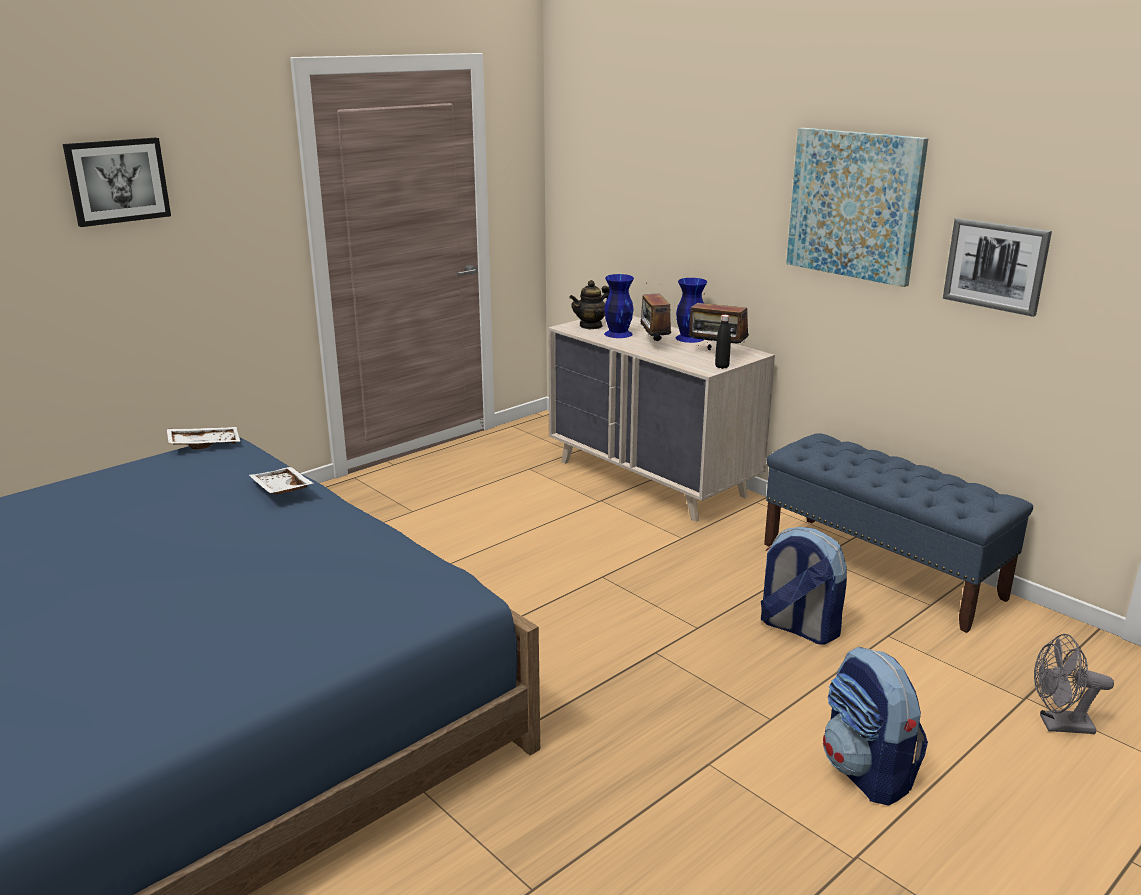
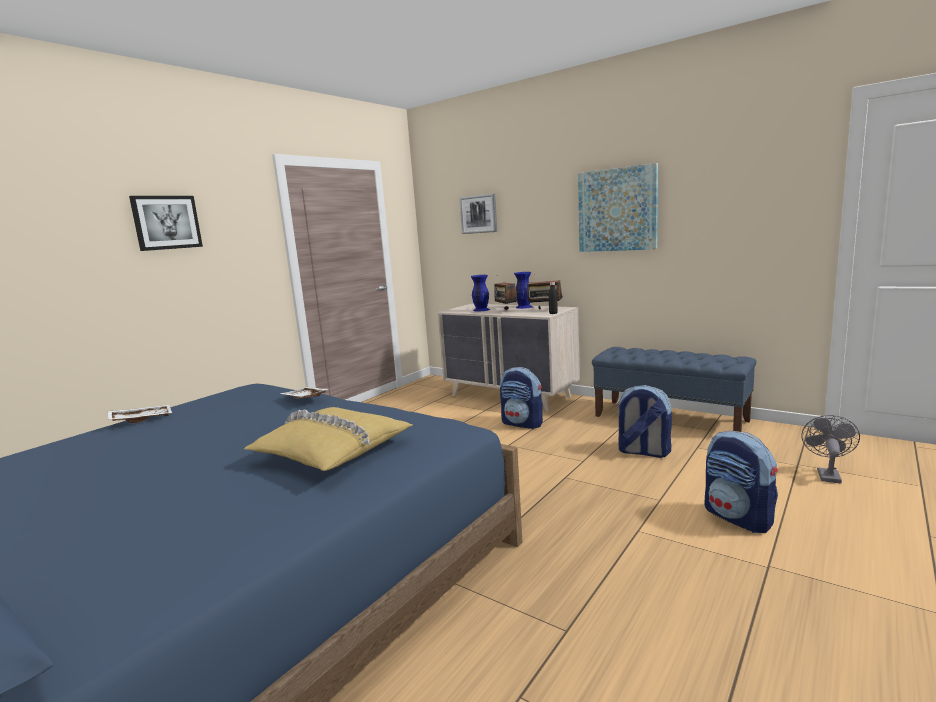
camera: 10 degrees left, 10 degrees down
white tray [167,427,240,449] -> white tray moved to [108,405,172,423]
teapot [569,280,610,329] -> none
picture [943,218,1052,317] -> picture moved to [459,194,497,234]
grey fan [1034,634,1114,734] -> grey fan turned 120 degrees clockwise [801,415,860,484]
none -> yellow pillow [244,407,412,471]
none -> backpack [500,367,543,429]

